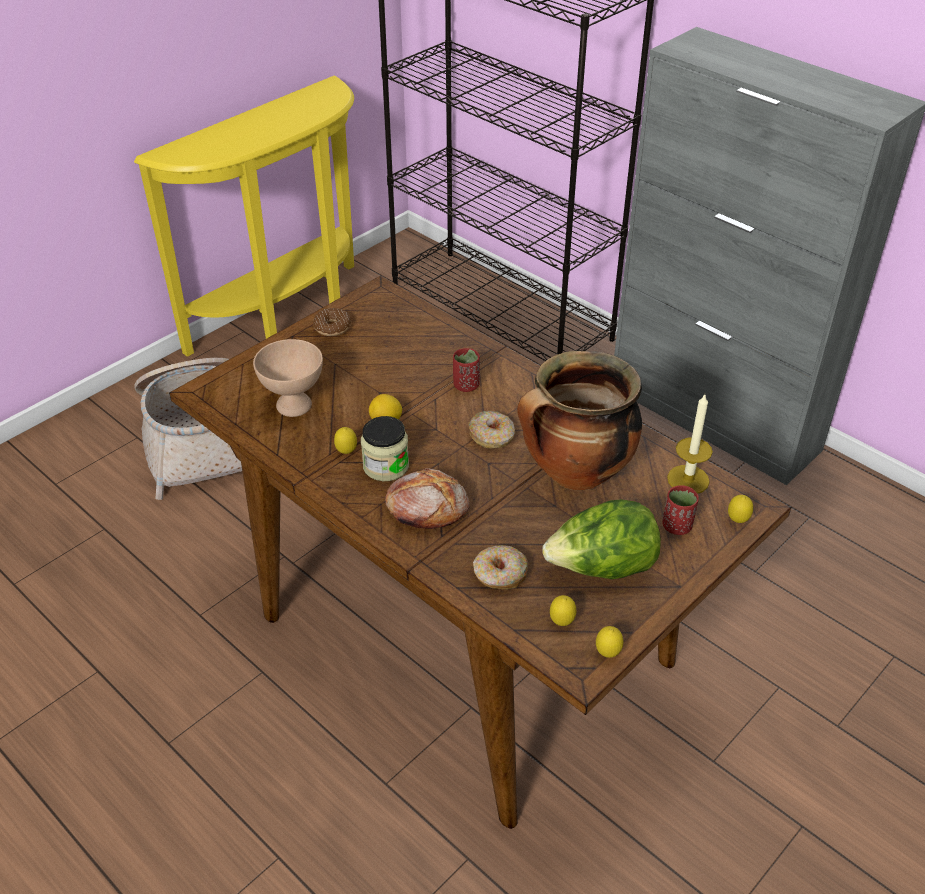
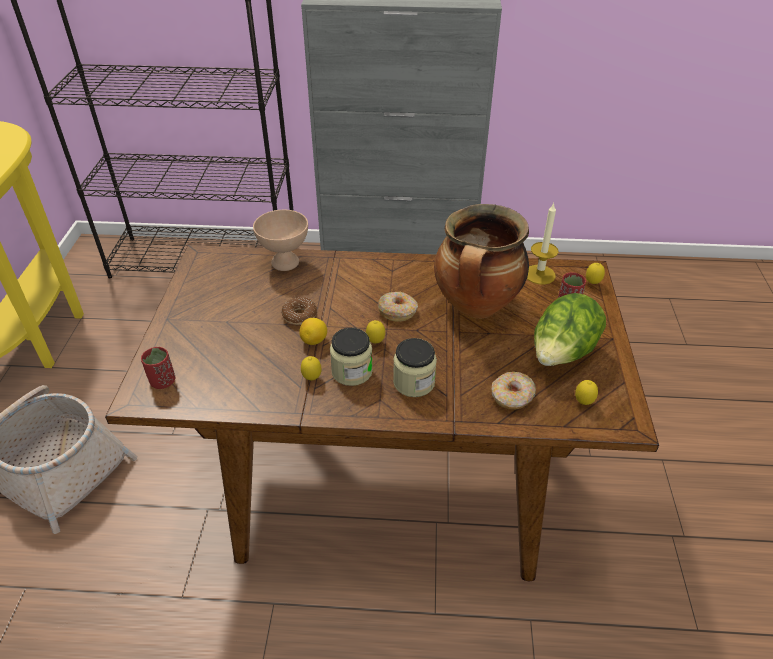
camera: 40 degrees left, 0 degrees up
beige bowl [253,339,323,417] -> beige bowl moved to [253,210,308,271]
donut [313,308,351,336] -> donut moved to [282,297,317,325]
bread [385,468,470,529] -> jar [393,338,437,397]
red cup [453,348,480,392] -> red cup moved to [141,347,175,389]
lemon [596,626,623,658] -> lemon moved to [366,320,385,343]

